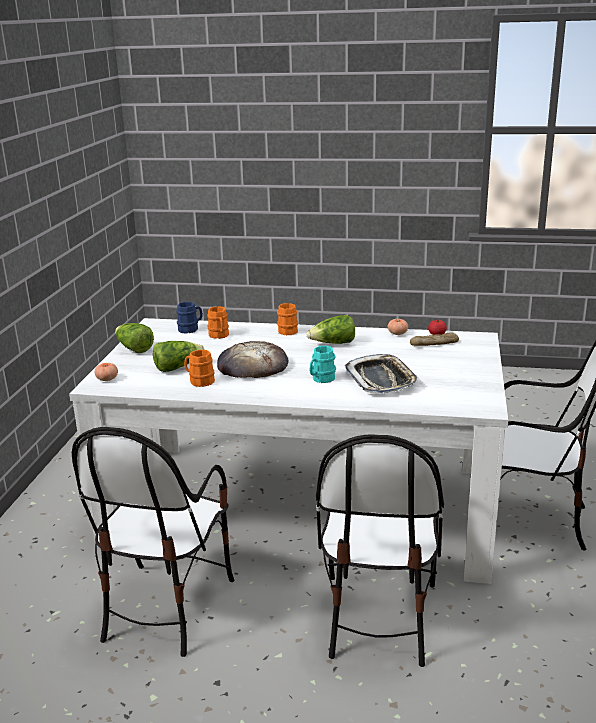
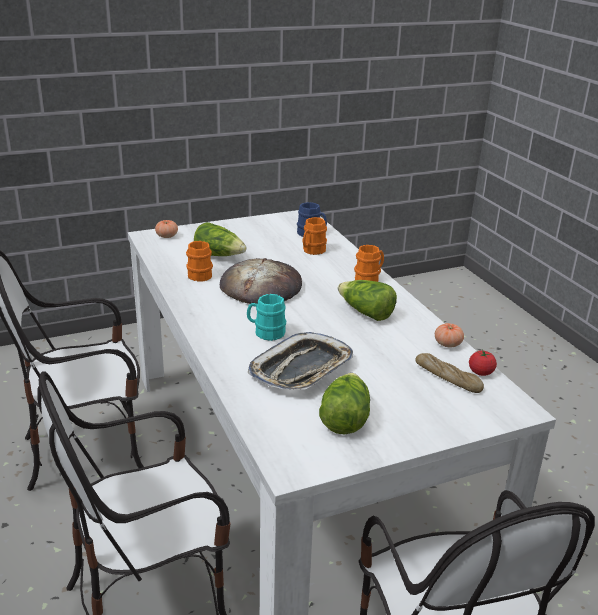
camera: 55 degrees right, 5 degrees up
lettuce [115,323,154,353] -> lettuce moved to [319,373,370,435]

